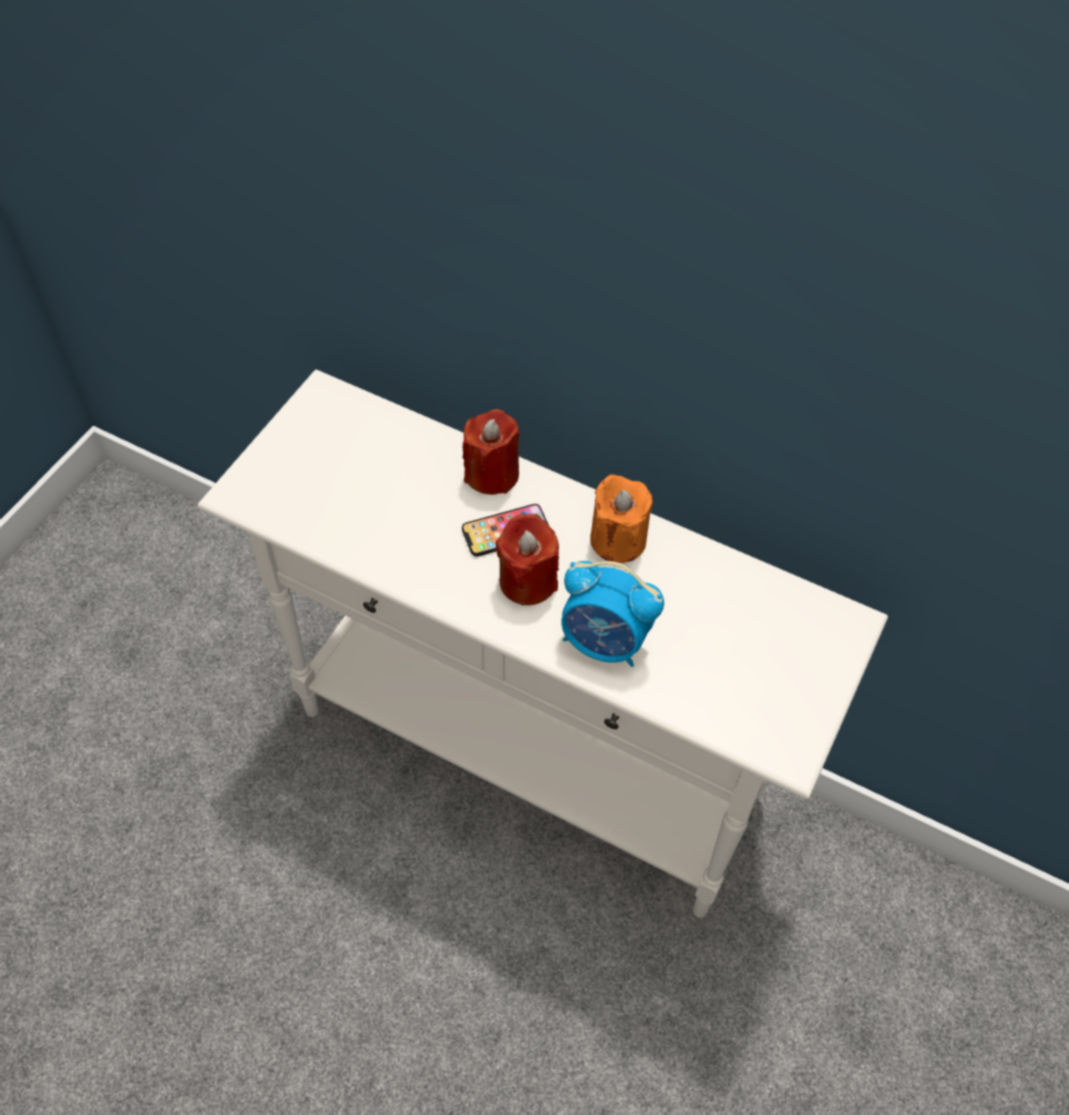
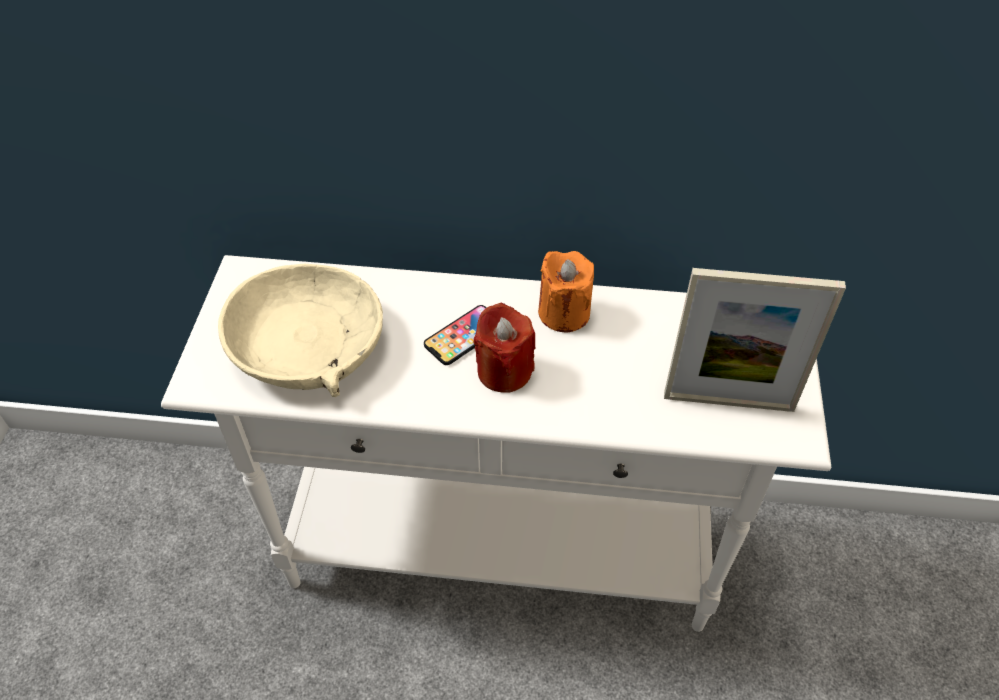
camera: 20 degrees left, 5 degrees down
red candle [462,409,520,495] -> none
alarm clock [561,561,664,667] -> none
none -> beige bowl [218,264,383,397]
none -> picture frame [664,268,846,412]

